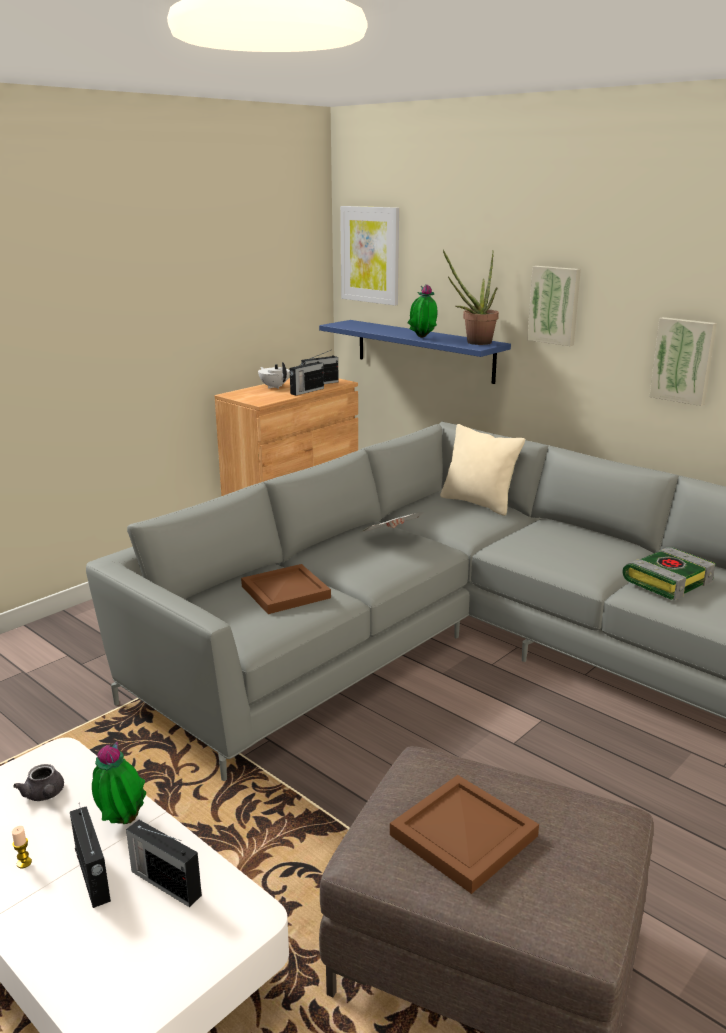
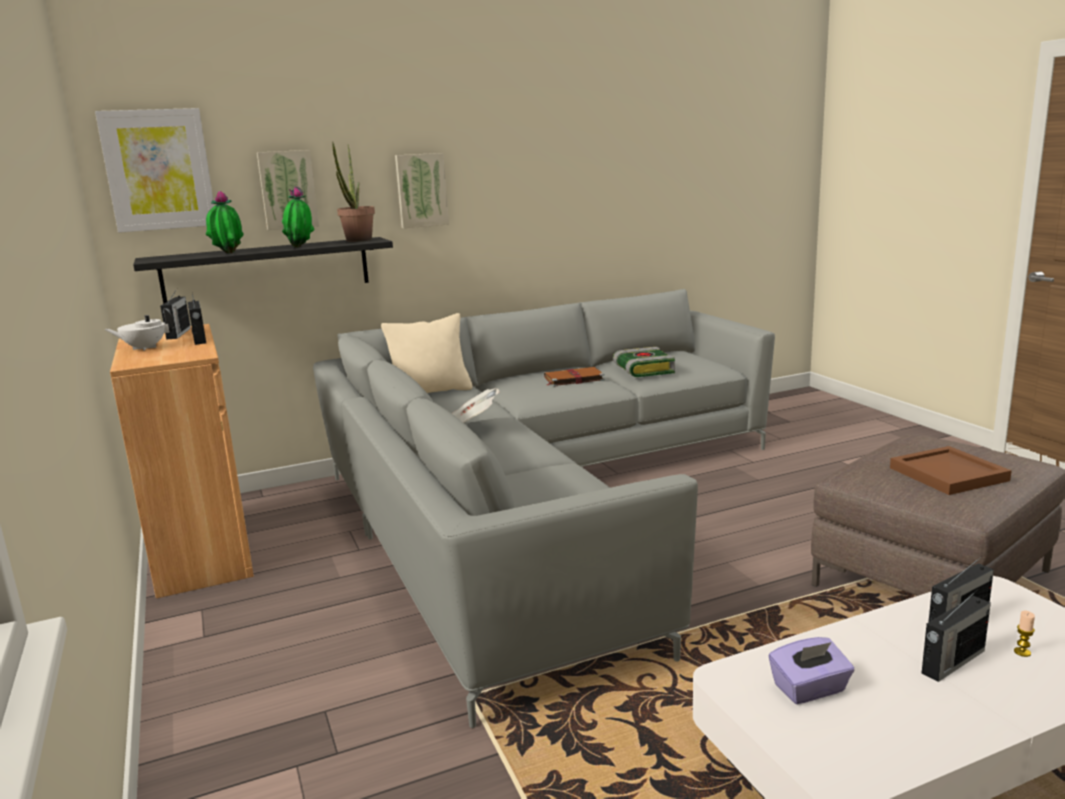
camera: 65 degrees left, 5 degrees down
candle [12,826,32,868] -> candle moved to [1014,611,1035,657]
grey teapot [13,764,64,801] -> purple tissue box [769,637,855,704]
radio [70,803,111,908] -> radio turned 150 degrees clockwise [922,589,991,682]
potted plant [92,742,146,824] -> potted plant moved to [206,191,244,254]
brown tray [241,564,331,614] -> none
blue shelf [319,320,511,384] -> black shelf [133,237,393,304]
picture [649,317,717,406] -> picture moved to [257,150,319,230]
none -> brown book [544,367,605,387]

